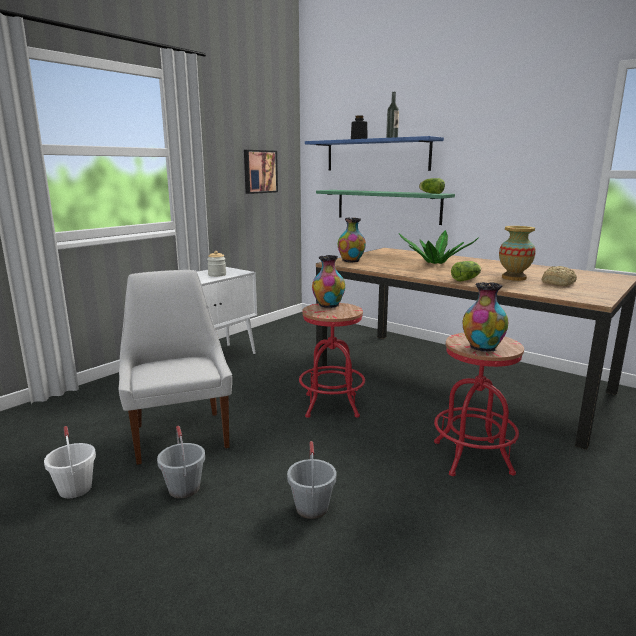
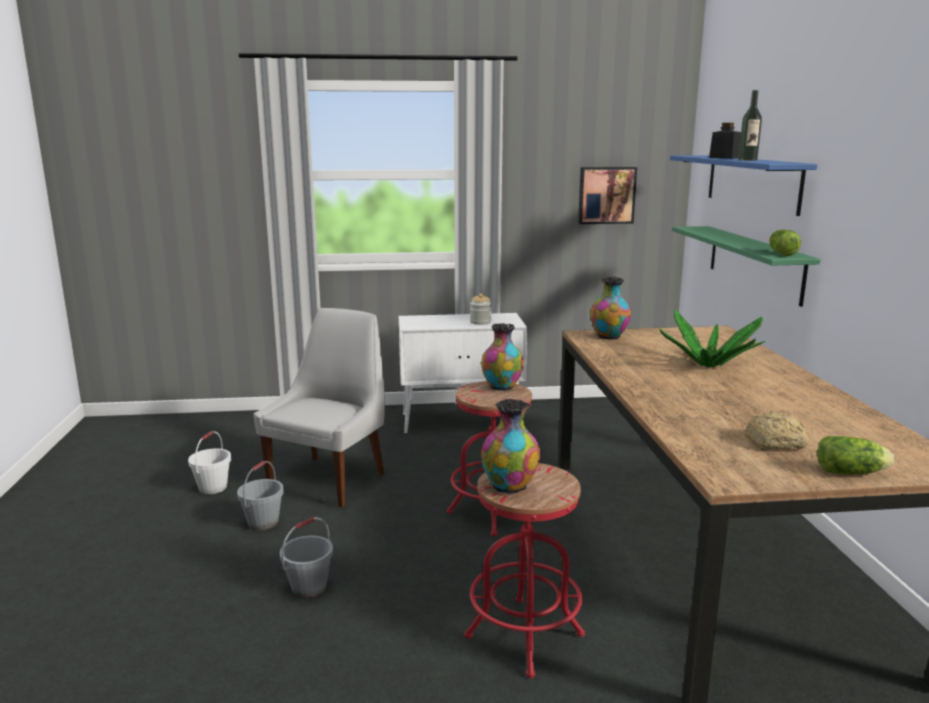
camera: 45 degrees right, 0 degrees up
lettuce [451,261,481,282] -> lettuce moved to [817,436,894,474]
vase [499,226,536,281] -> none

